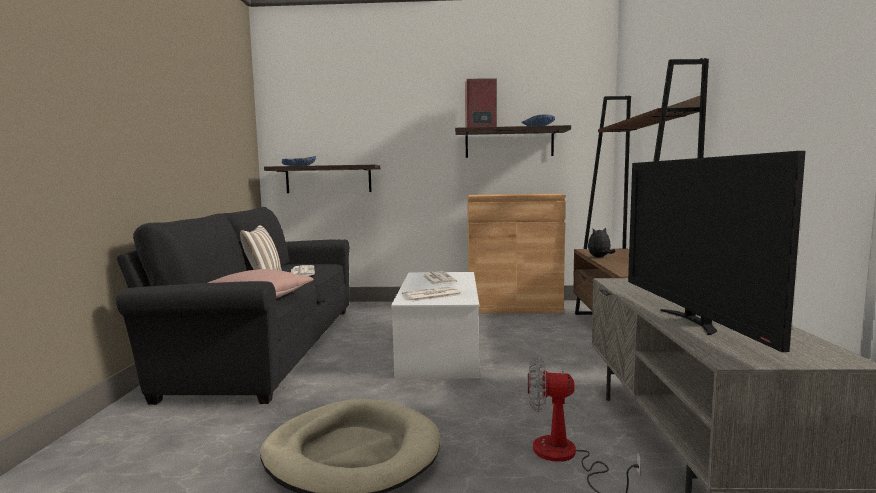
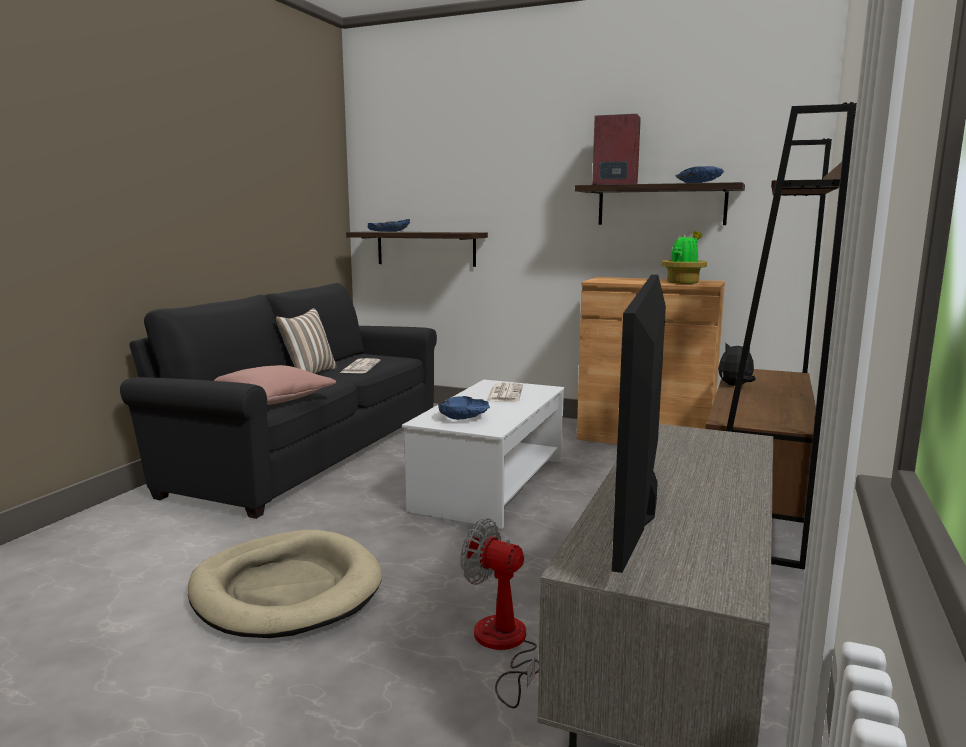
camera: 20 degrees right, 5 degrees up
newspaper [401,286,462,301] -> blue bowl [438,396,490,420]
none -> potted plant [661,231,707,284]

